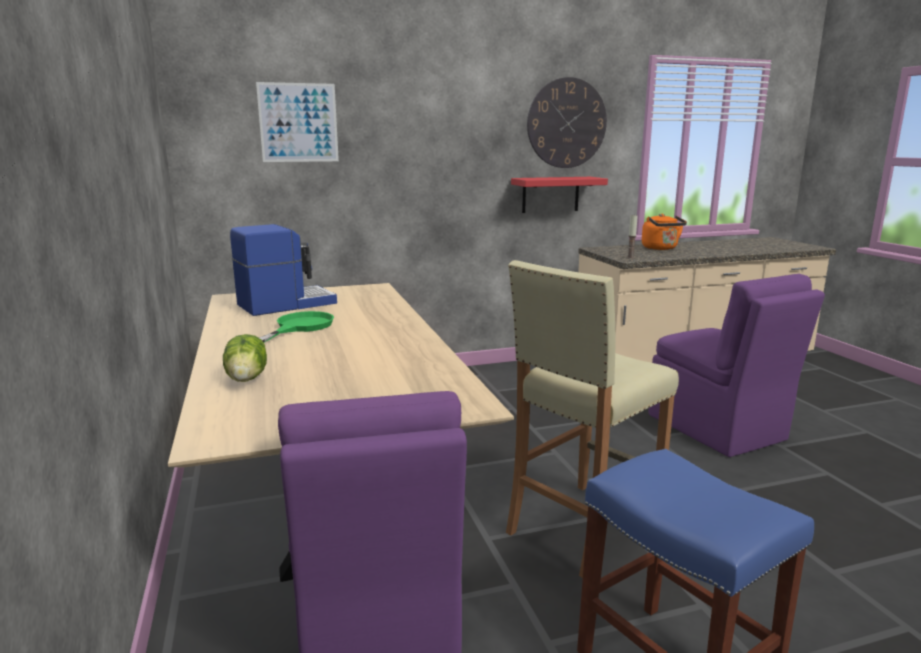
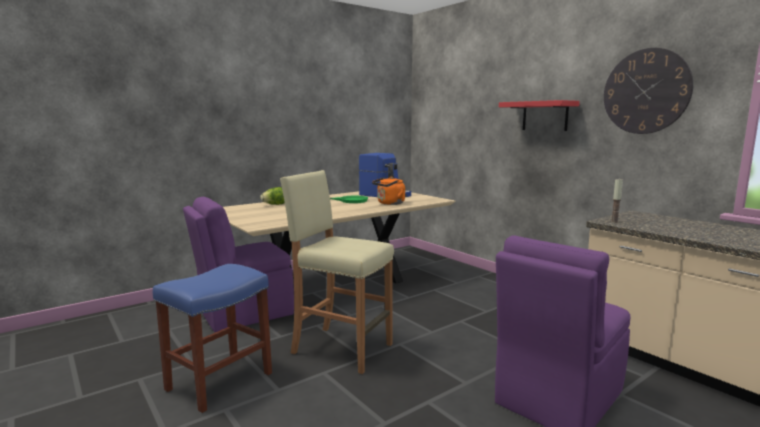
camera: 70 degrees right, 5 degrees down
picture [256,82,339,162] -> none
red shelf [511,177,608,213] -> red shelf moved to [499,100,580,131]
orange kettle [642,214,687,250] -> orange kettle moved to [372,177,405,205]

